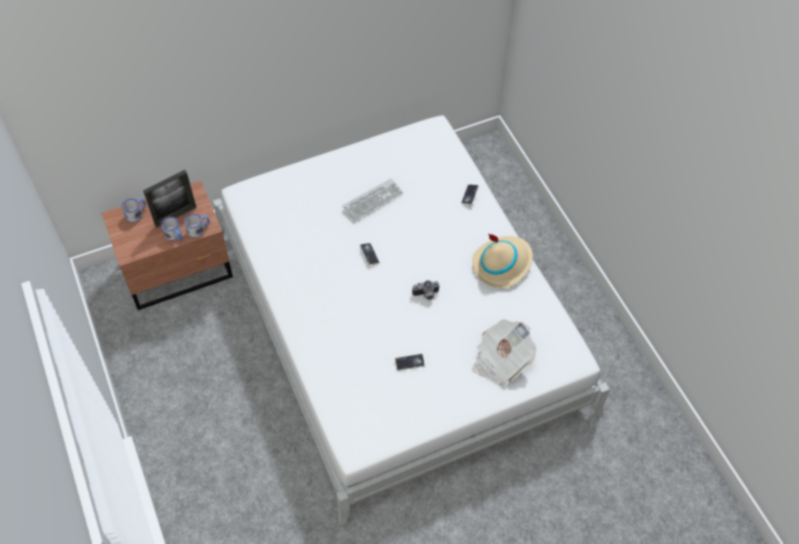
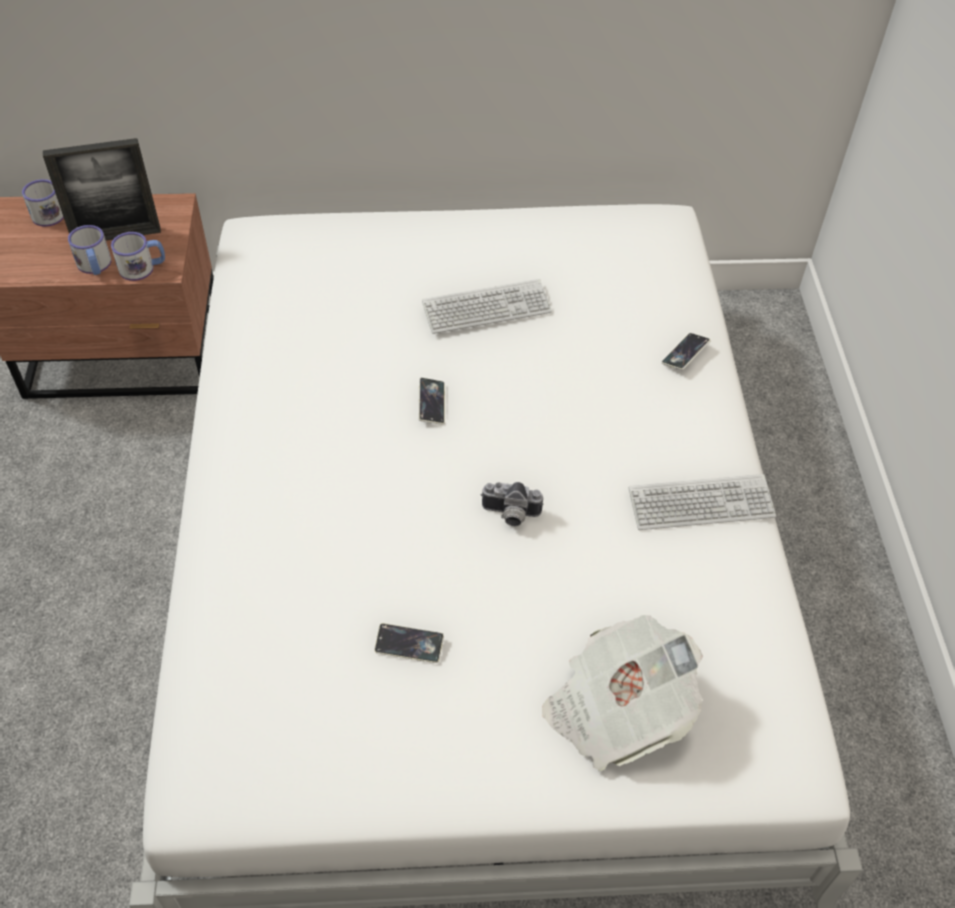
camera: 20 degrees right, 5 degrees down
beige hat [472,234,533,288] -> keyboard [629,474,776,530]

